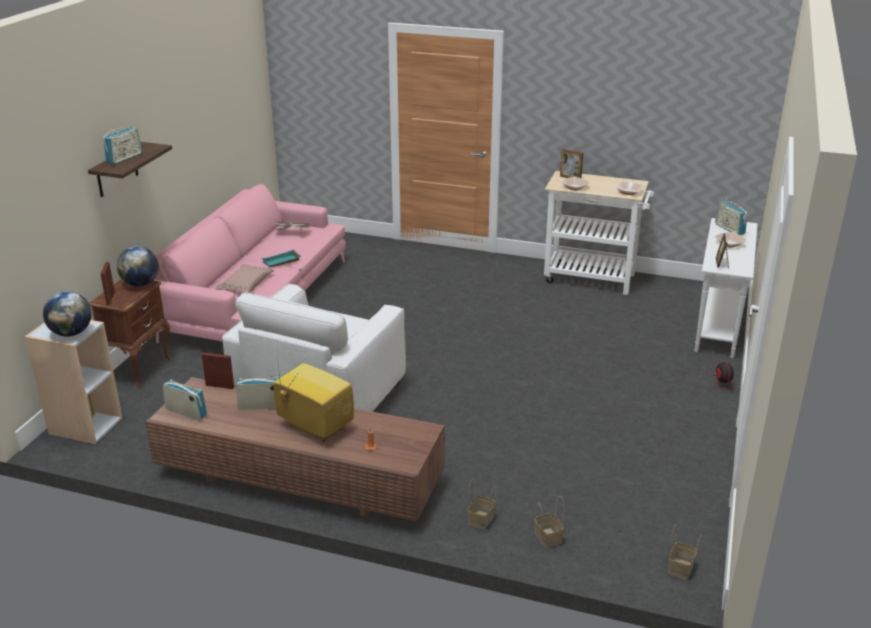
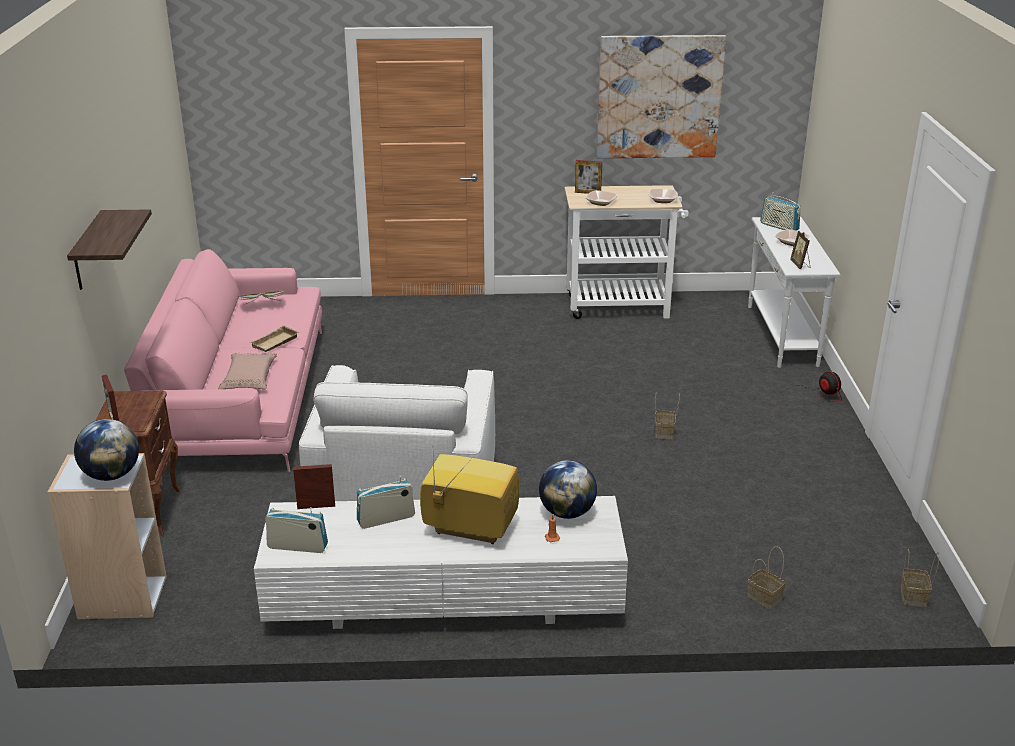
camera: 20 degrees left, 0 degrees up
radio [103,127,142,165] -> none
globe [117,246,159,286] -> globe moved to [539,460,597,519]
brown tv stand [145,377,445,521] -> white tv stand [254,496,628,629]
turquoise tray [261,249,301,267] -> beige tray [250,325,299,352]
basket [467,478,497,530] -> basket moved to [655,394,680,439]
none -> picture [596,35,726,159]

